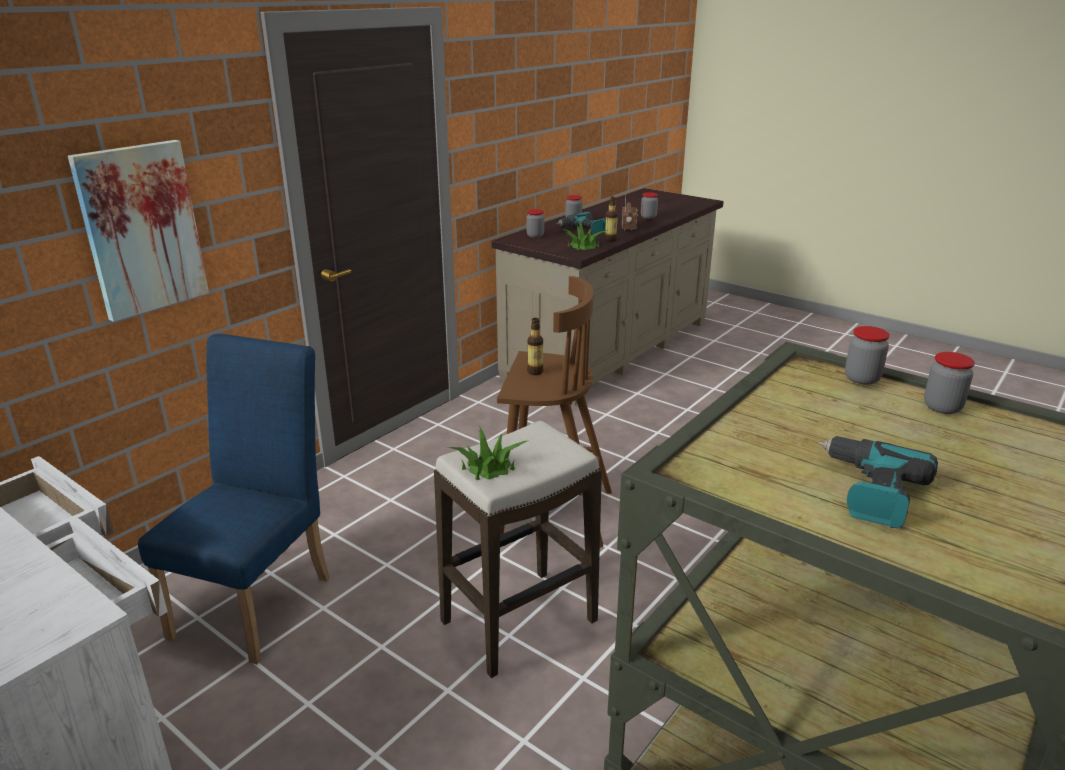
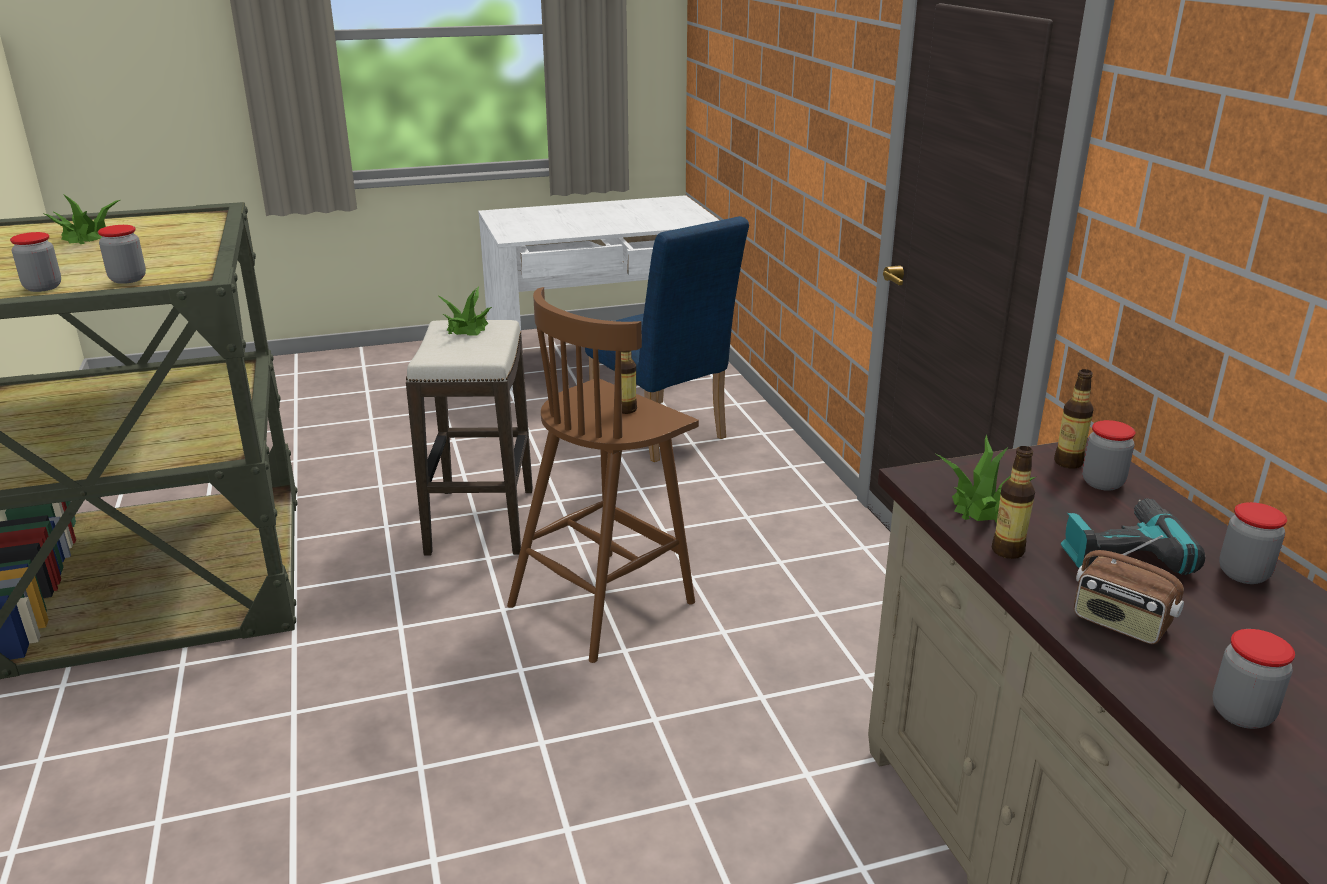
camera: 125 degrees right, 0 degrees up
picture [68,140,209,322] -> none
power drill [818,436,938,528] -> potted plant [43,194,120,244]
none -> bottle [1054,369,1093,469]

